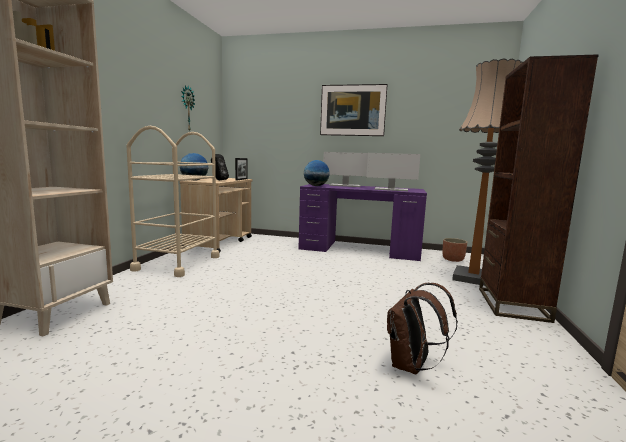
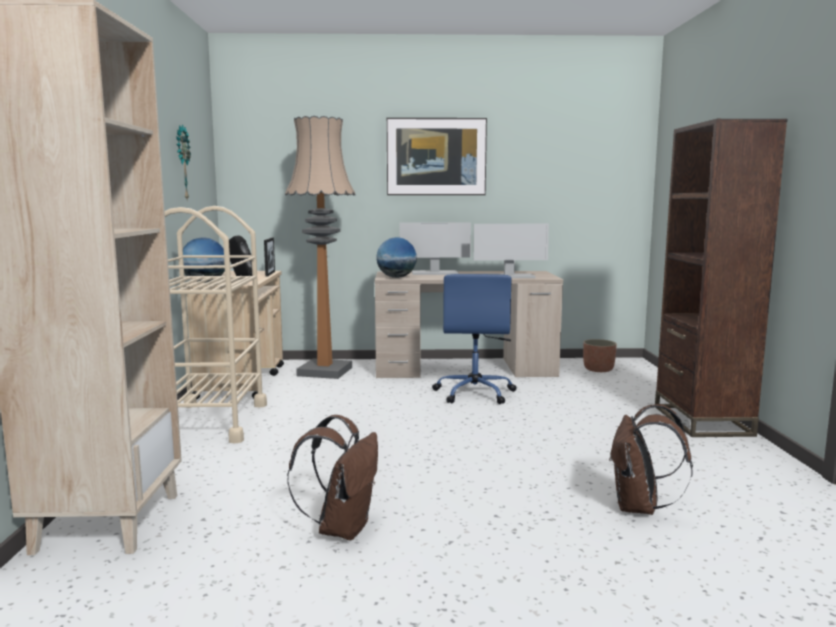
camera: 15 degrees left, 0 degrees up
purple desk [298,184,427,261] -> beige desk [375,271,563,378]
floor lamp [452,58,523,286] -> floor lamp moved to [285,116,356,379]
none -> brown backpack [287,415,378,540]
none -> blue office chair [432,274,517,404]

